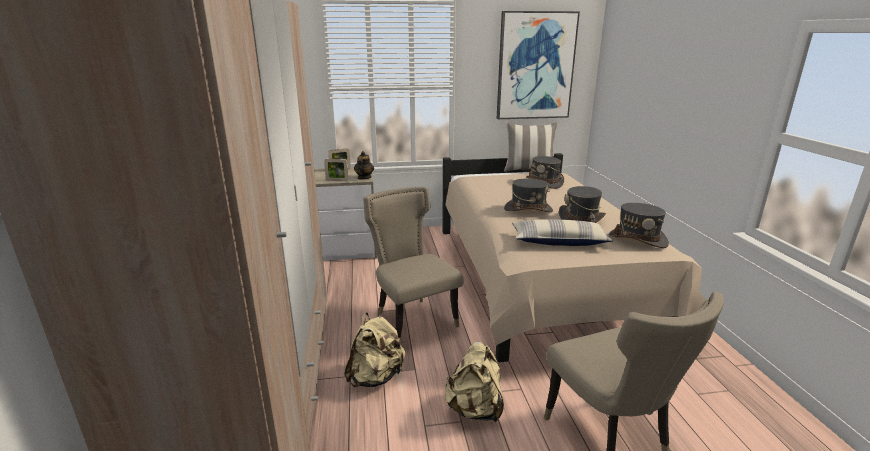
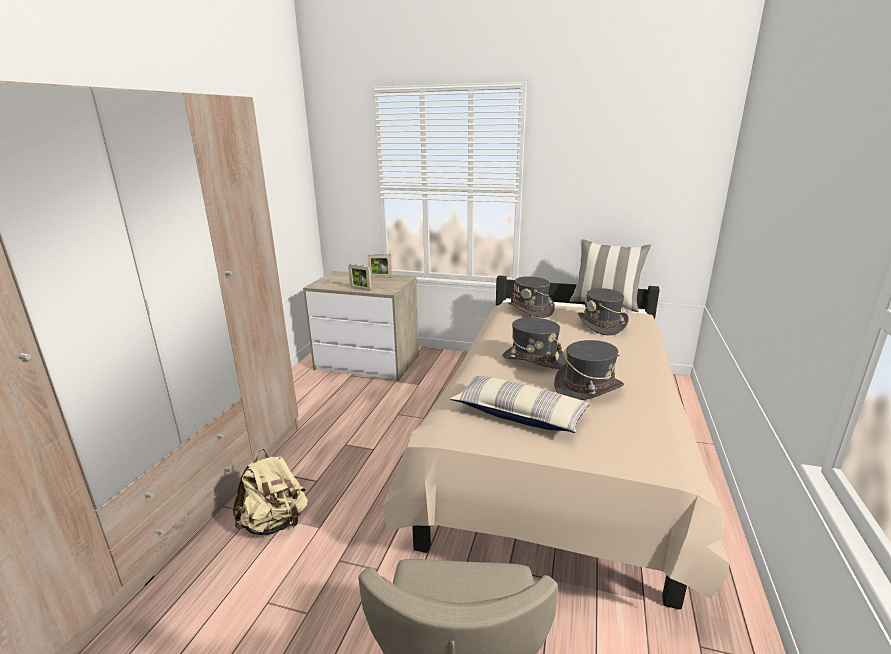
camera: 25 degrees right, 0 degrees up
teapot [354,151,374,180] -> none
beige chair [363,187,464,338] -> none
beige backpack [445,342,504,422] -> none
picture [497,11,580,119] -> none
grey hat [609,203,669,248] -> grey hat moved to [508,276,555,318]

